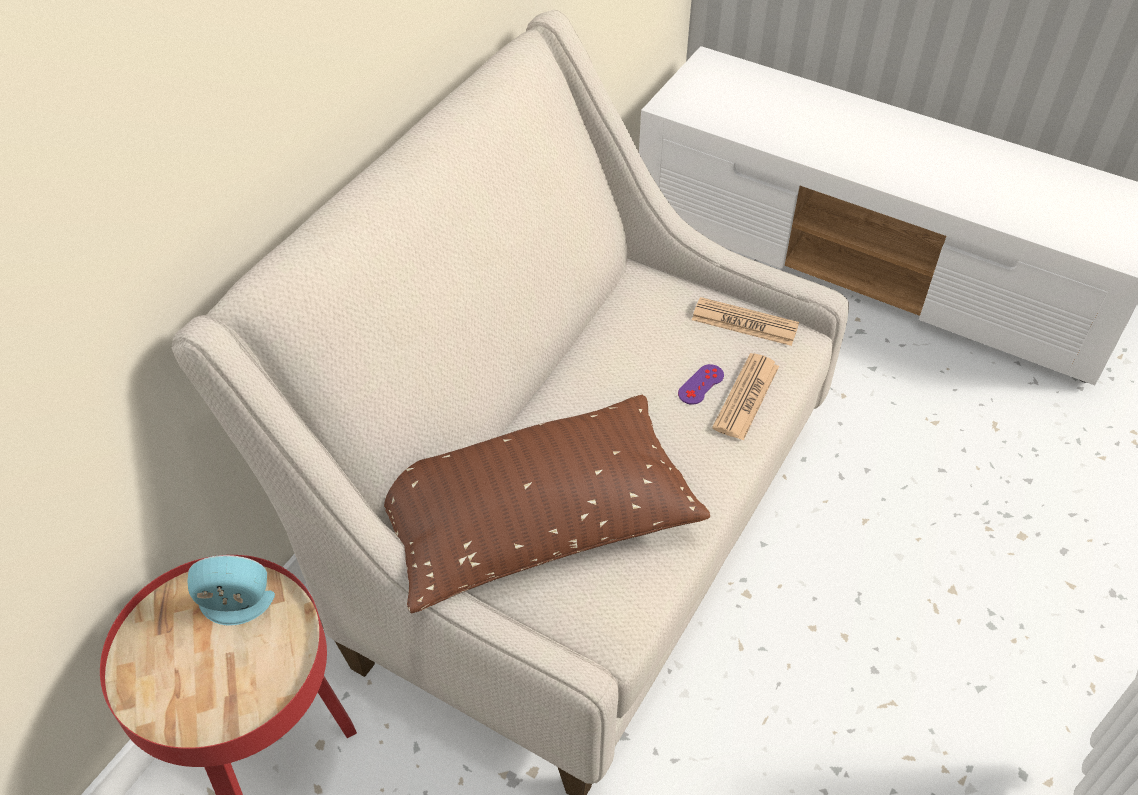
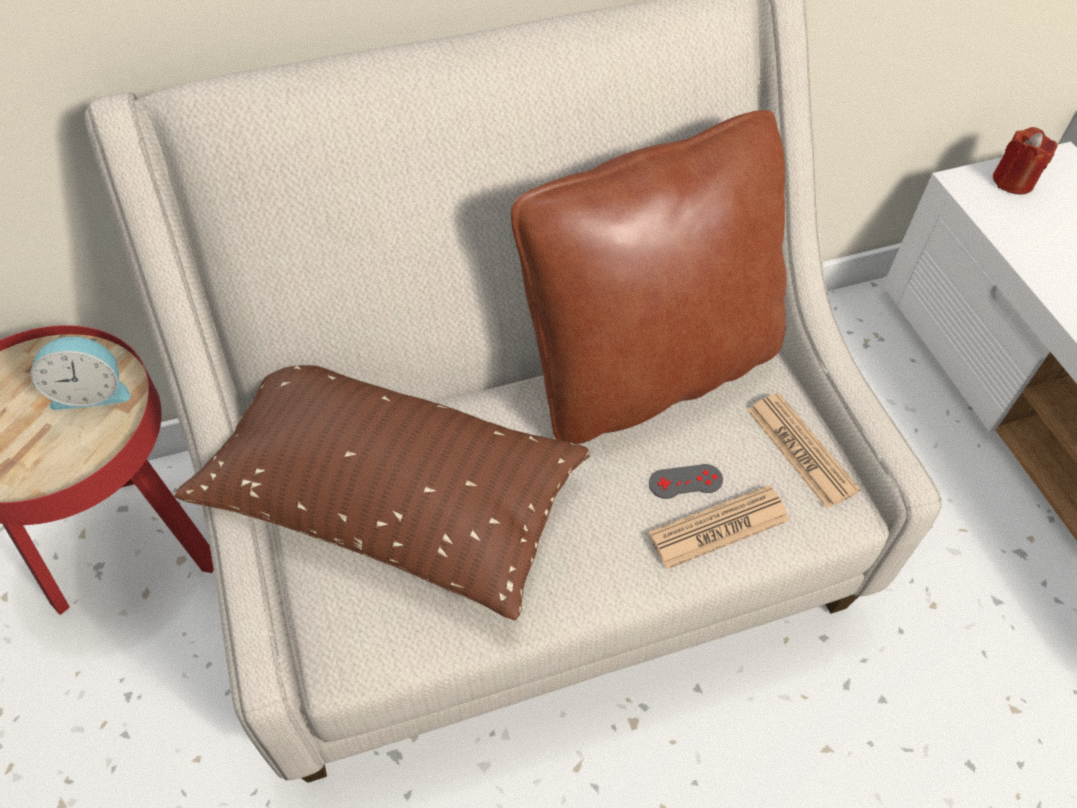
camera: 40 degrees right, 5 degrees up
alarm clock [188,555,275,626] -> alarm clock turned 135 degrees clockwise [30,336,131,410]
purple game controller [678,364,724,405] -> grey game controller [649,464,723,499]
none -> brown pillow [511,110,787,444]
none -> red candle [993,127,1058,194]

